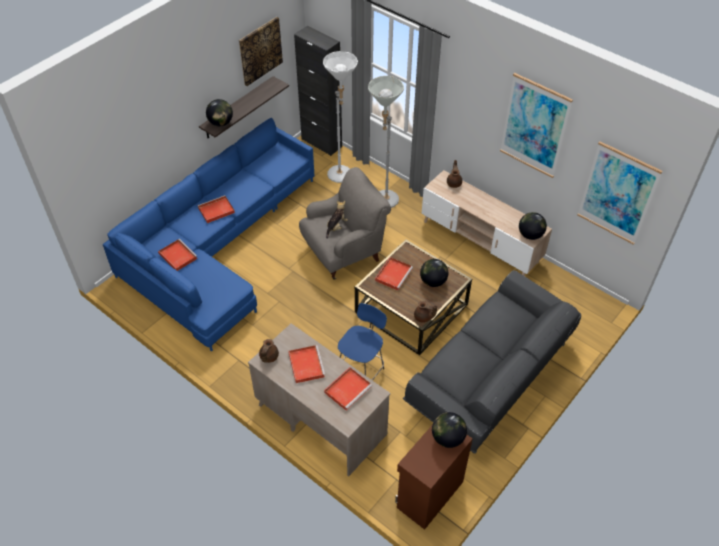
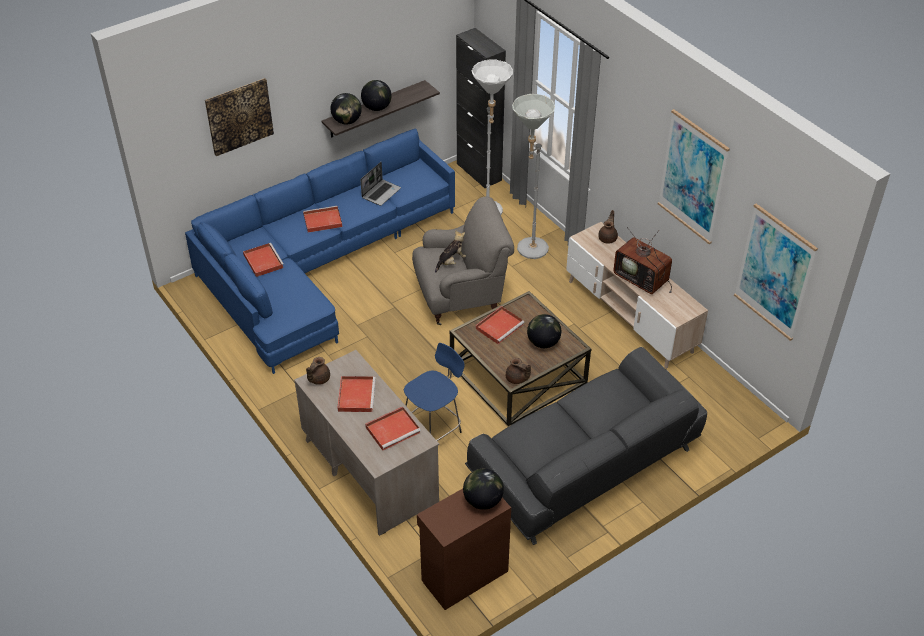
camera: 15 degrees right, 5 degrees down
picture [239,17,283,86] -> picture moved to [205,78,274,156]
globe [519,212,547,240] -> globe moved to [361,80,392,111]
none -> laptop [360,162,401,206]
none -> television [613,227,672,294]

